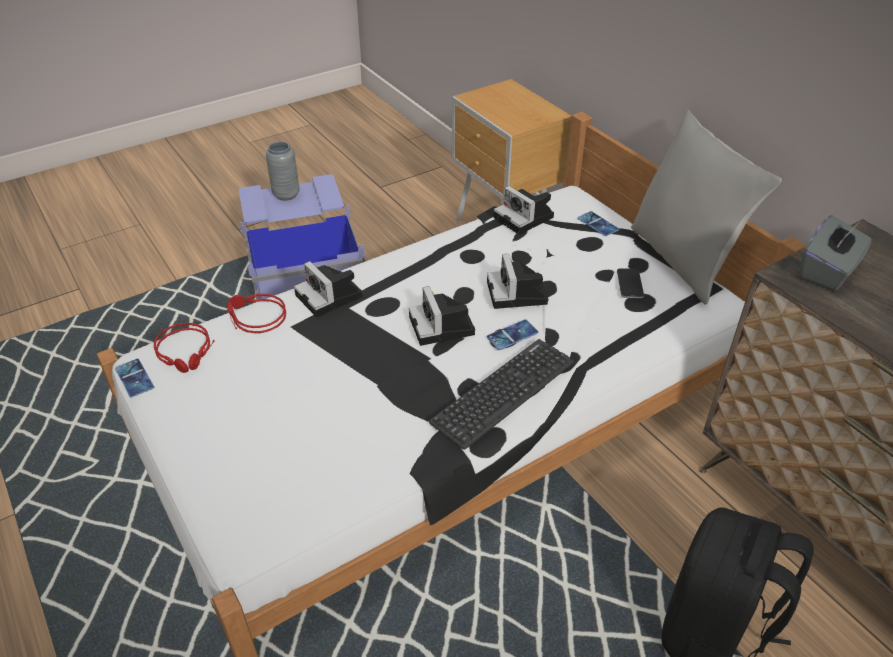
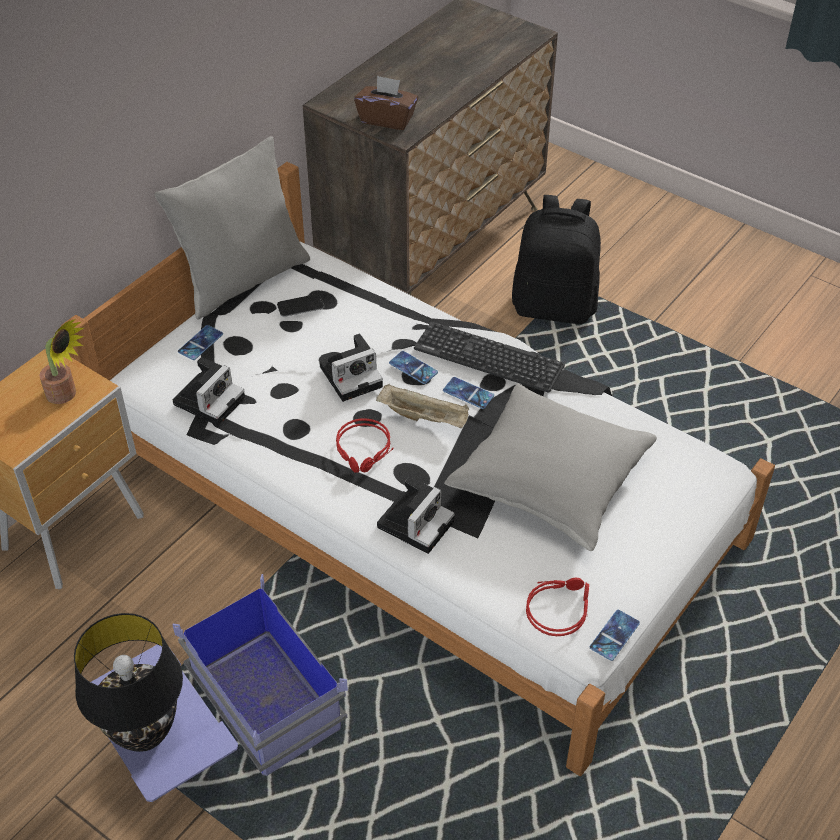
camera: 110 degrees left, 5 degrees up
red headphones [227,294,286,333] -> red headphones moved to [336,418,394,473]
grey vase [266,142,300,201] -> black table lamp [74,613,183,752]
camera [409,286,475,346] -> beige tray [376,384,469,428]
grey tissue box [799,215,872,291] -> brown tissue box [354,75,418,130]
none -> potted plant [39,319,84,404]
none -> phone [443,377,494,409]
none -> grey pillow [444,384,657,551]

